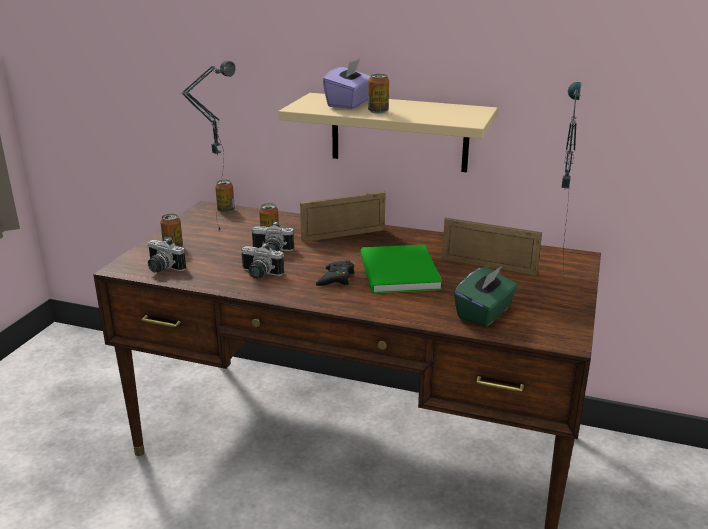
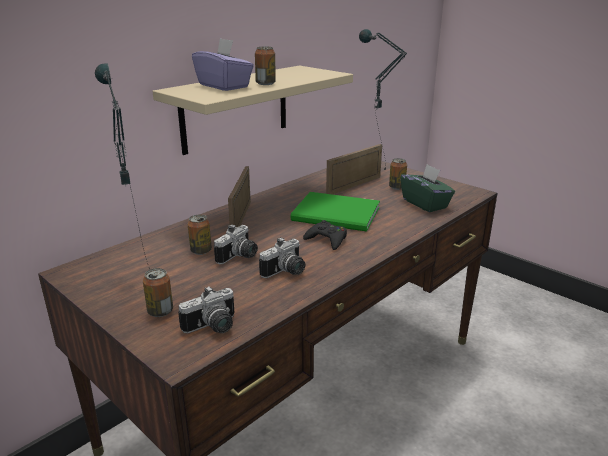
camera: 65 degrees left, 0 degrees up
can [215,180,235,213] -> can moved to [389,158,407,190]

